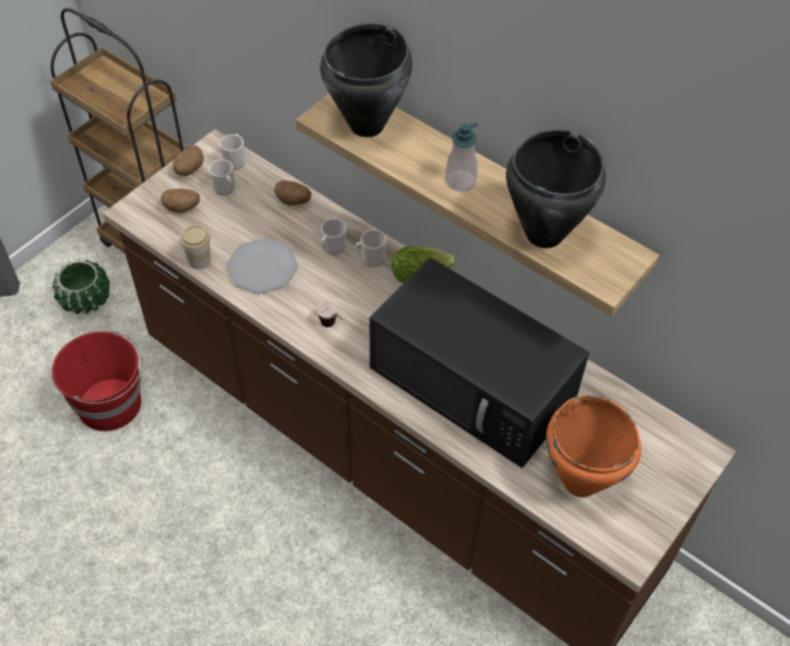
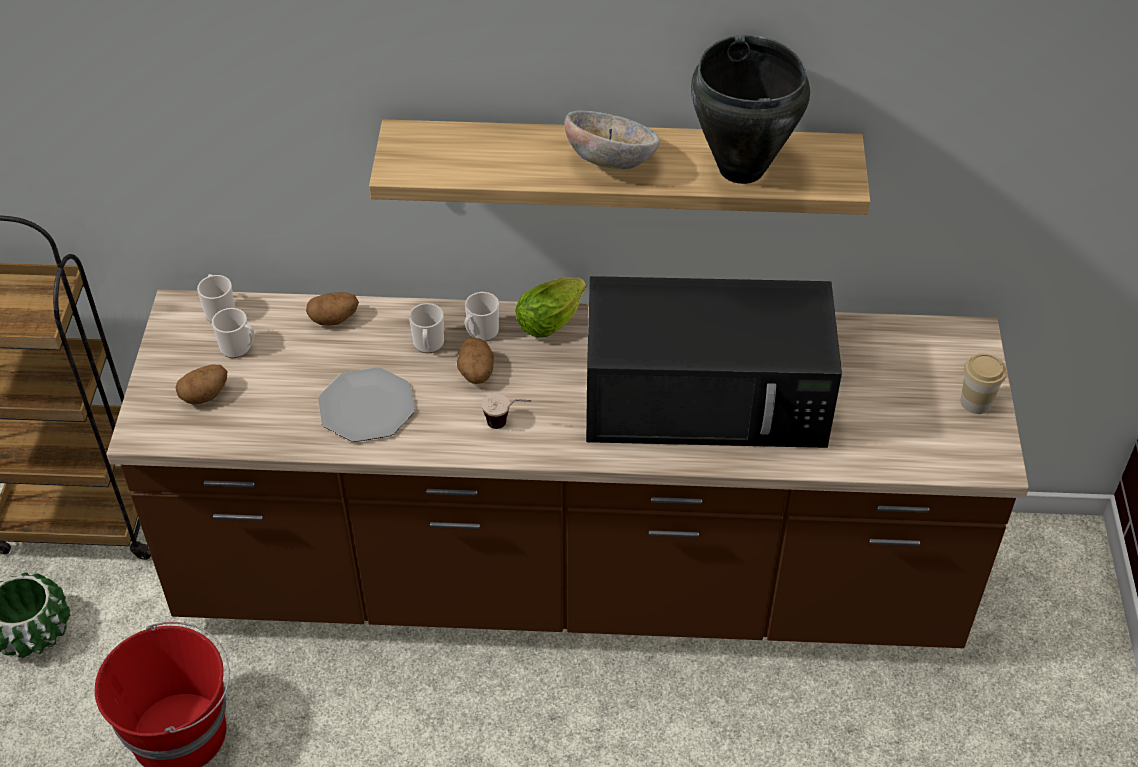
camera: 35 degrees left, 5 degrees down
potato [173,145,204,176] -> potato moved to [457,338,494,384]
cup [180,225,211,269] -> cup moved to [961,353,1007,414]
black cooking pot [320,23,412,137] -> none
soap dispenser [445,122,478,192] -> bowl [564,111,660,169]
orange cooking pot [546,395,641,497] -> none

